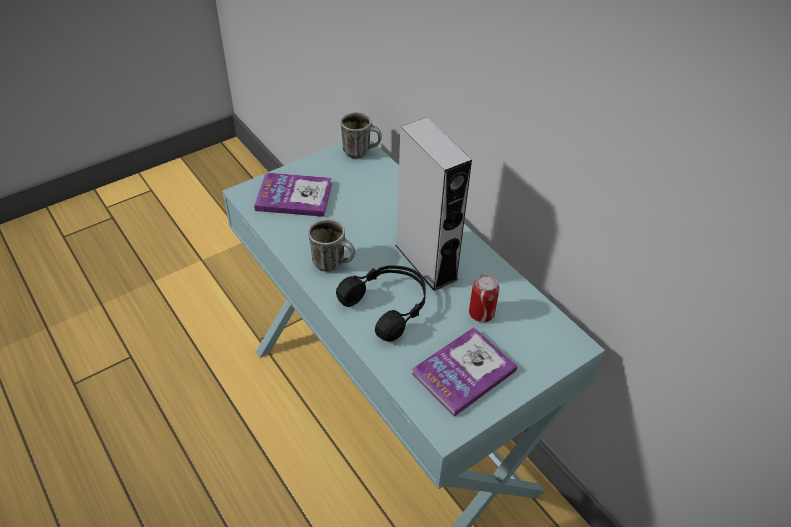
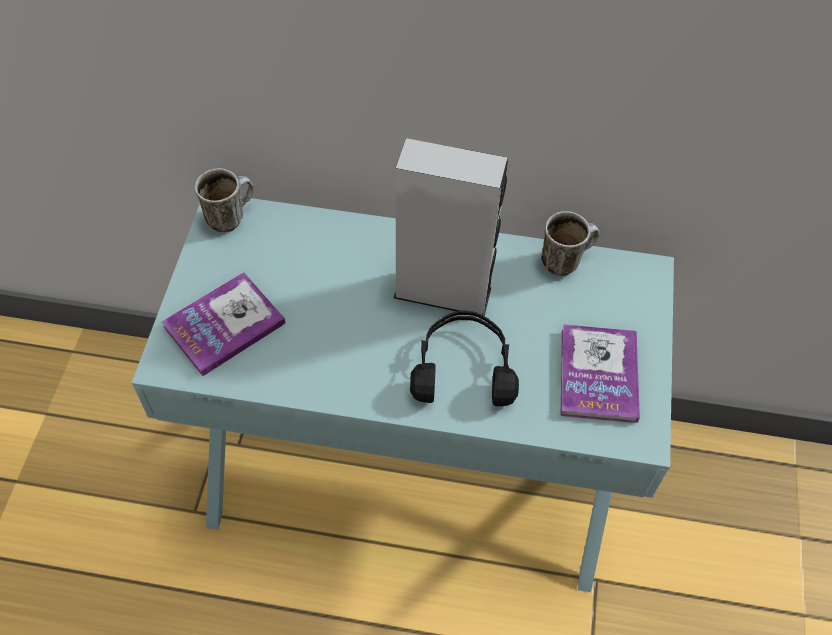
camera: 45 degrees left, 10 degrees up
mug [308,219,355,272] -> mug moved to [541,211,599,276]
can [469,274,499,322] -> none

